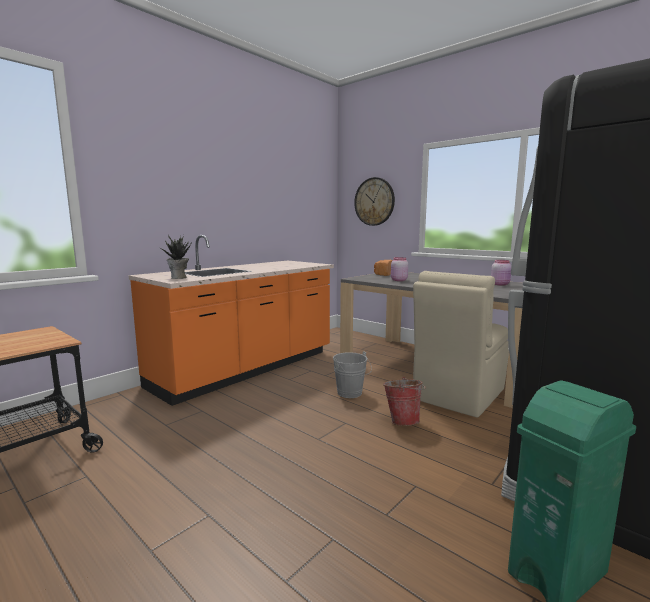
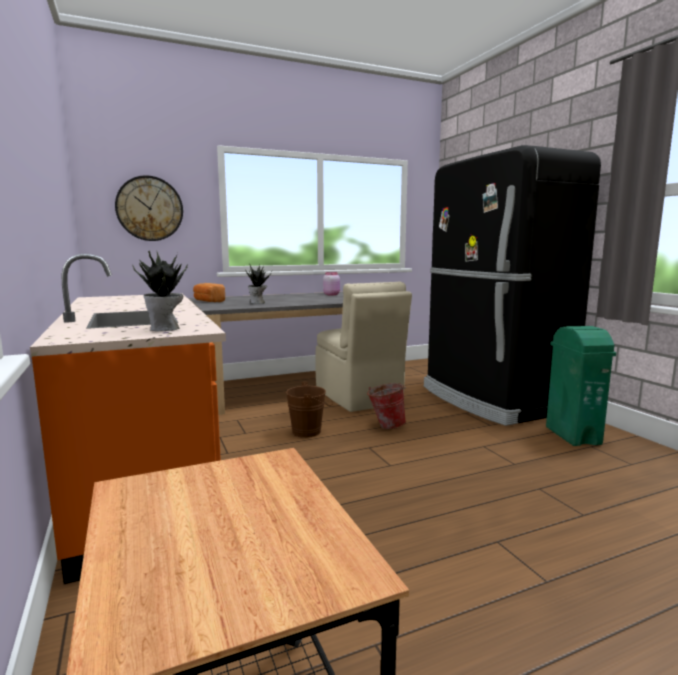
camera: 65 degrees left, 0 degrees up
grey bucket [333,351,372,398] -> brown bucket [286,382,333,438]
pink jar [391,257,408,281] -> potted plant [245,264,272,304]

